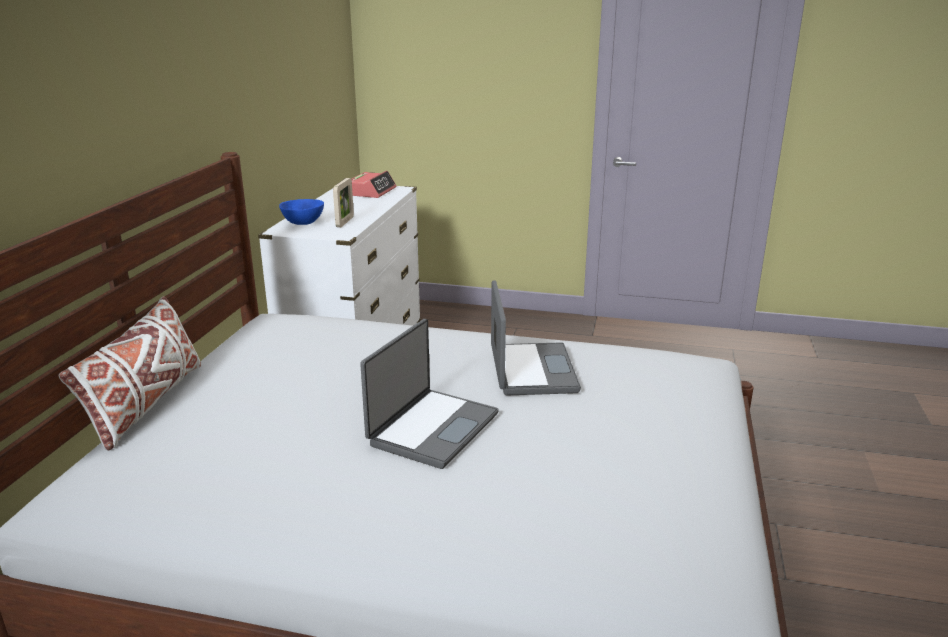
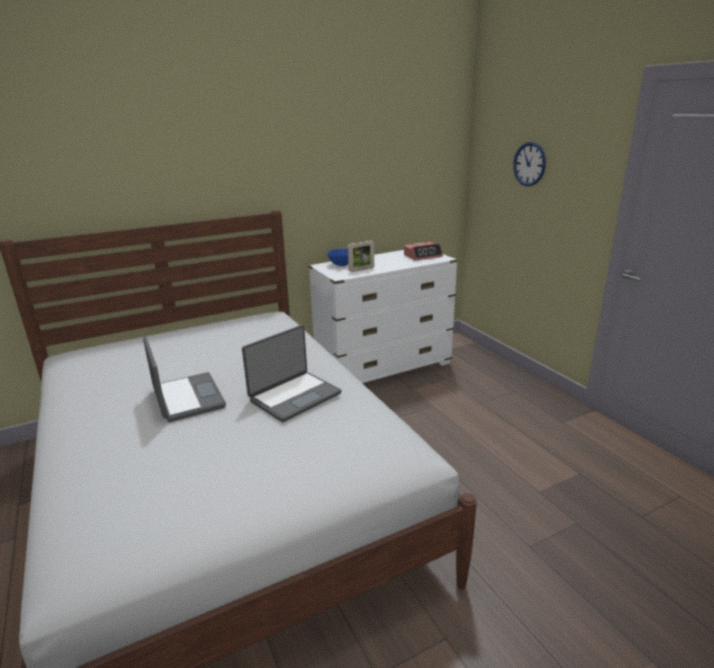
camera: 50 degrees right, 0 degrees up
white pillow [59,296,201,451] -> none
laptop [360,319,499,469] -> laptop turned 105 degrees counterclockwise [143,337,226,422]
none -> wall clock [513,142,546,186]

